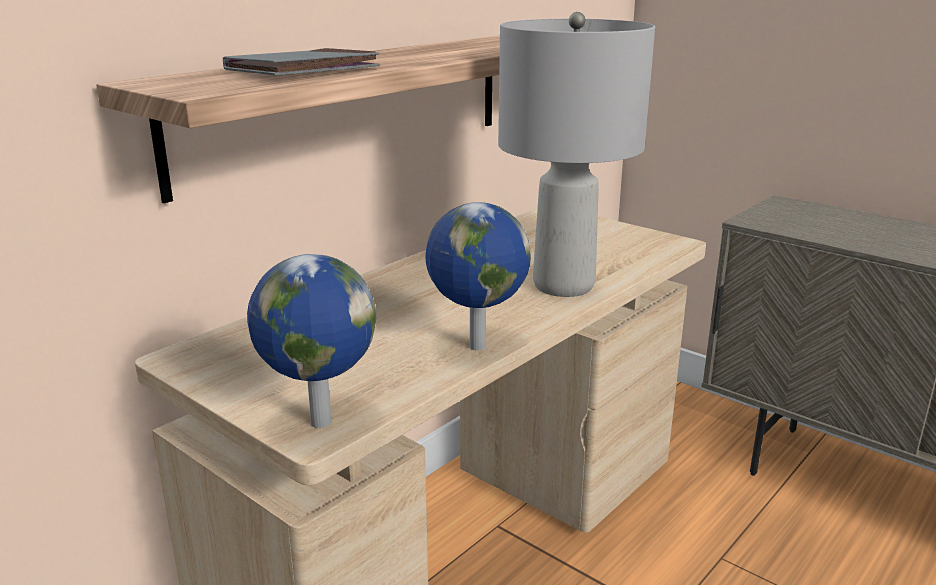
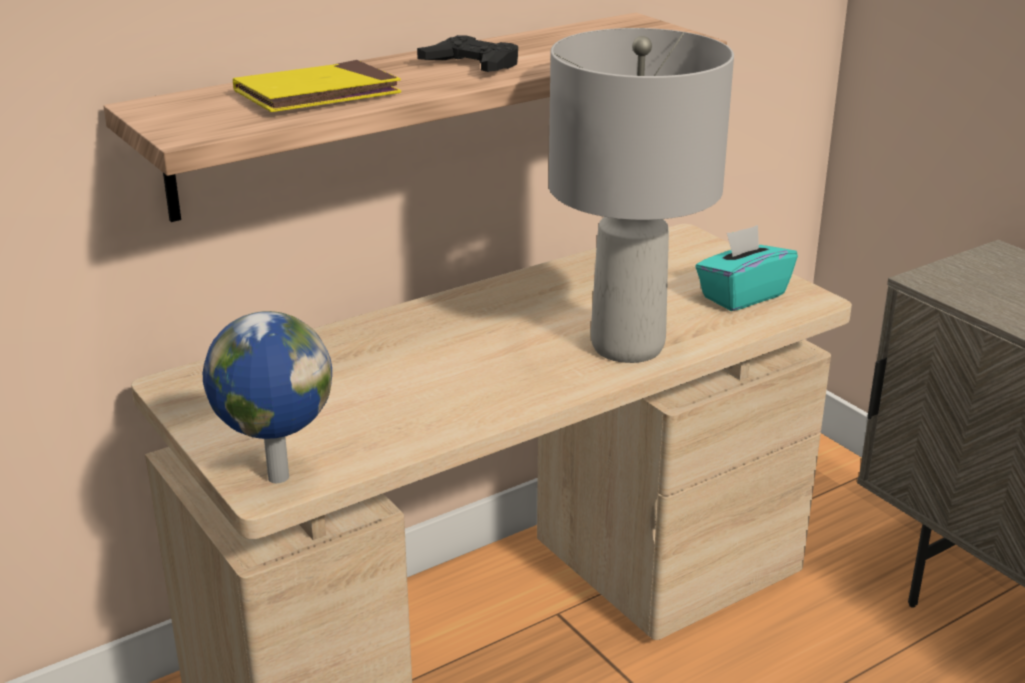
camera: 15 degrees right, 5 degrees up
grey book [223,48,380,76] -> yellow book [233,60,401,112]
globe [425,202,531,351] -> none
none -> black game controller [417,35,518,72]
none -> turquoise tissue box [695,225,798,311]

